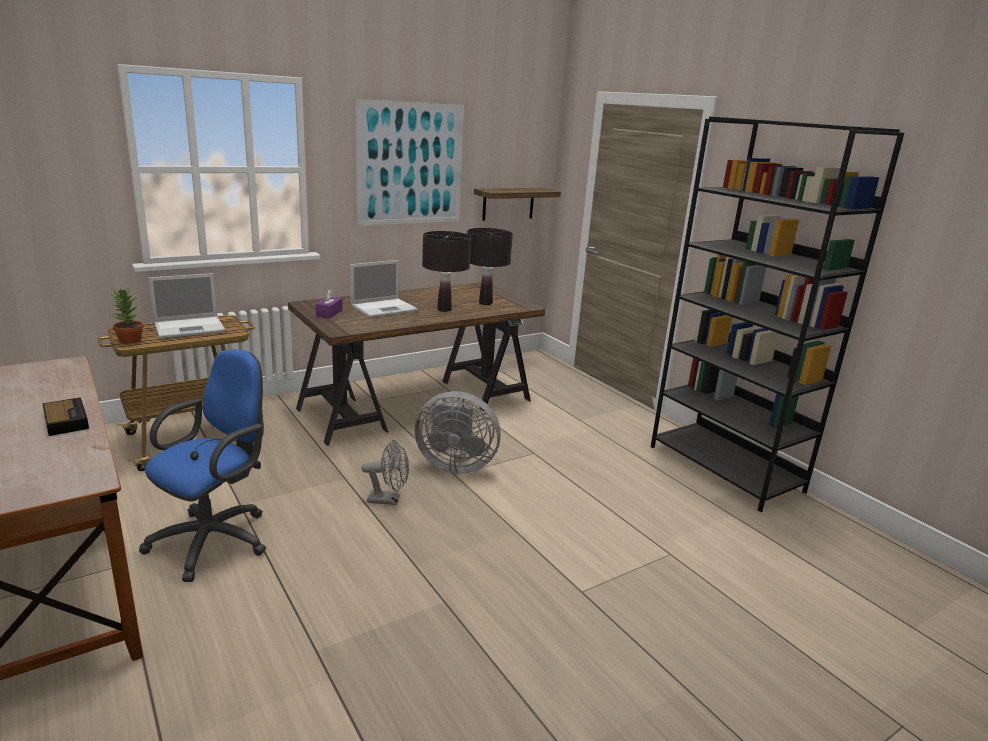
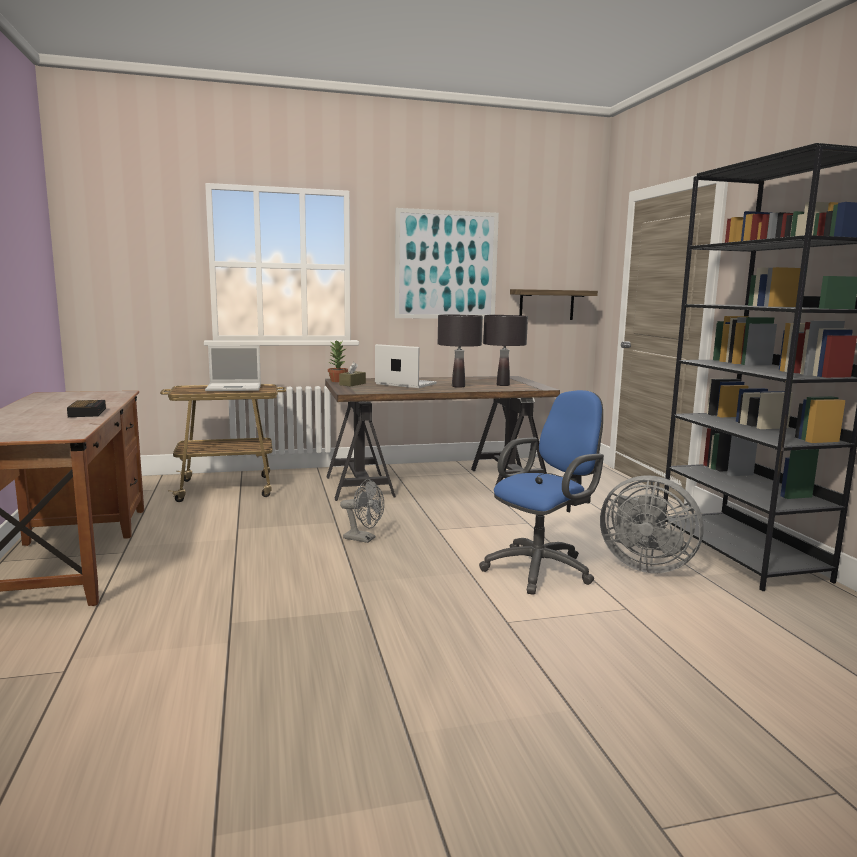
camera: 20 degrees right, 10 degrees down
potted plant [110,288,143,344] -> potted plant moved to [328,340,348,382]
blue office chair [139,350,266,582] -> blue office chair moved to [479,390,604,595]
purple tissue box [316,289,343,318] -> brown tissue box [339,362,366,386]
laptop [350,260,418,318] -> laptop turned 135 degrees counterclockwise [375,344,436,388]
grey fan [415,391,501,474] -> grey fan moved to [600,475,704,574]

